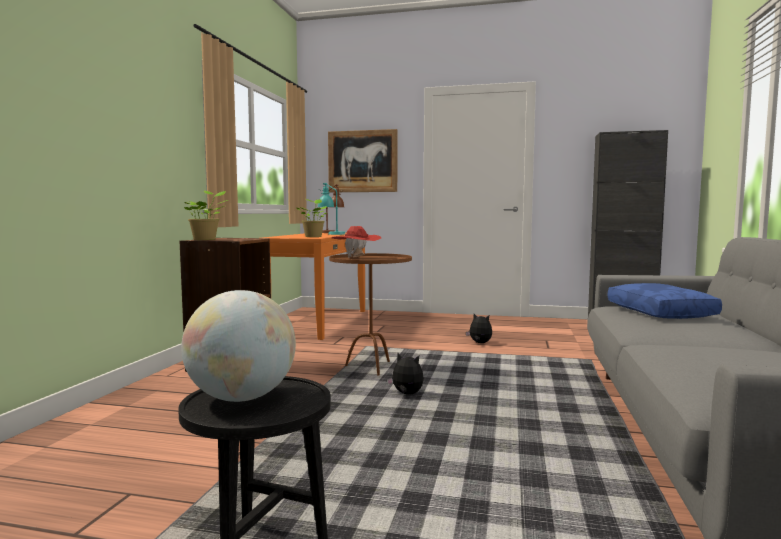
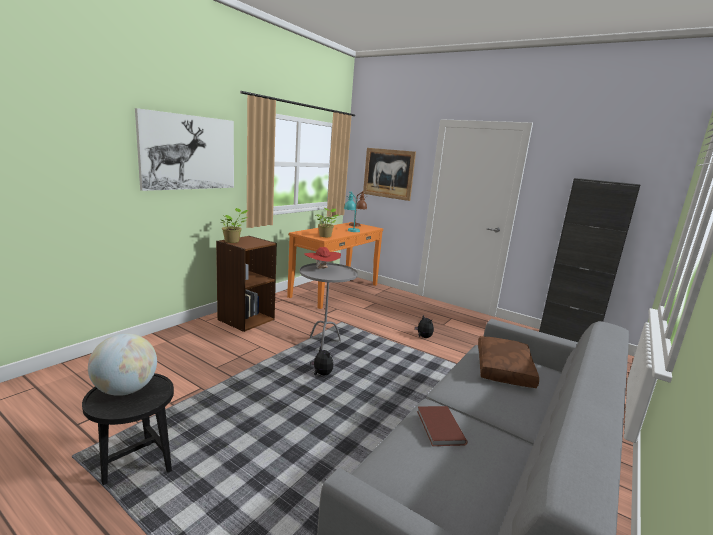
camera: 20 degrees right, 10 degrees up
brown side table [329,253,412,375] -> grey side table [300,263,358,350]
blue pillow [608,283,722,319] -> brown pillow [478,336,539,388]
none -> picture [135,108,234,191]
none -> brown book [417,406,467,446]

